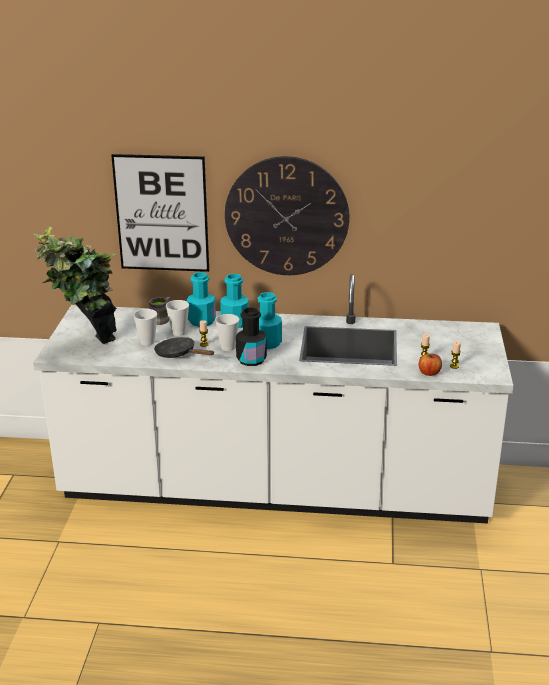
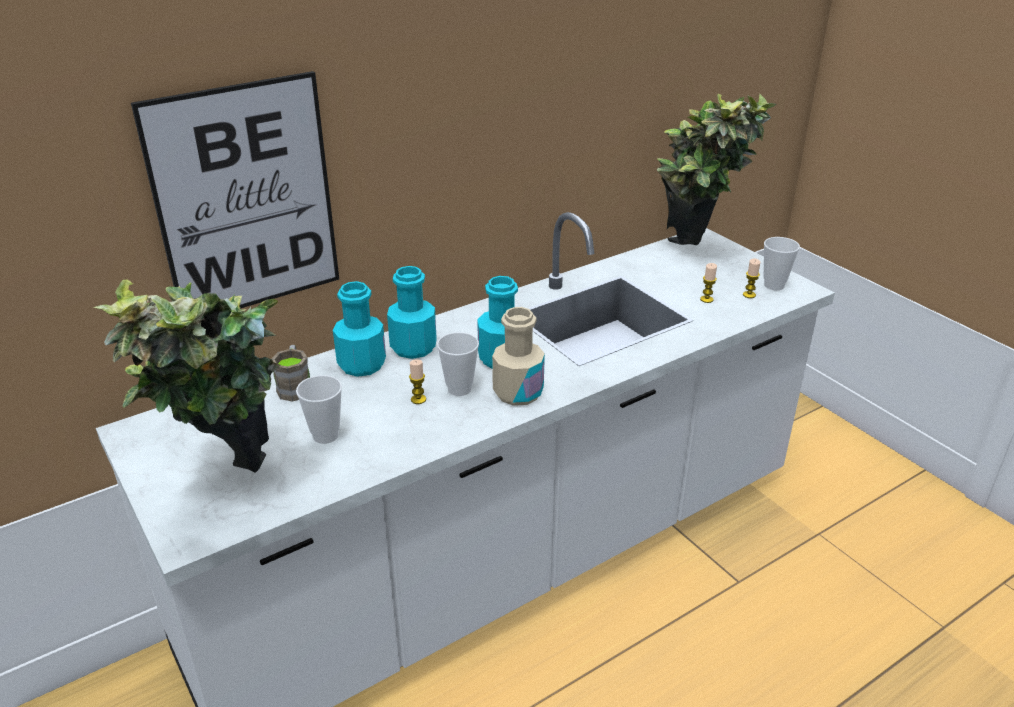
camera: 40 degrees left, 5 degrees up
black frying pan [154,337,214,358] -> none
cup [166,300,189,336] -> cup moved to [764,237,800,290]
wall clock [225,156,349,275] -> none
black bottle [236,307,267,366] -> beige bottle [492,307,545,406]
apple [419,354,442,376] -> none
none -> potted plant [657,93,776,245]

